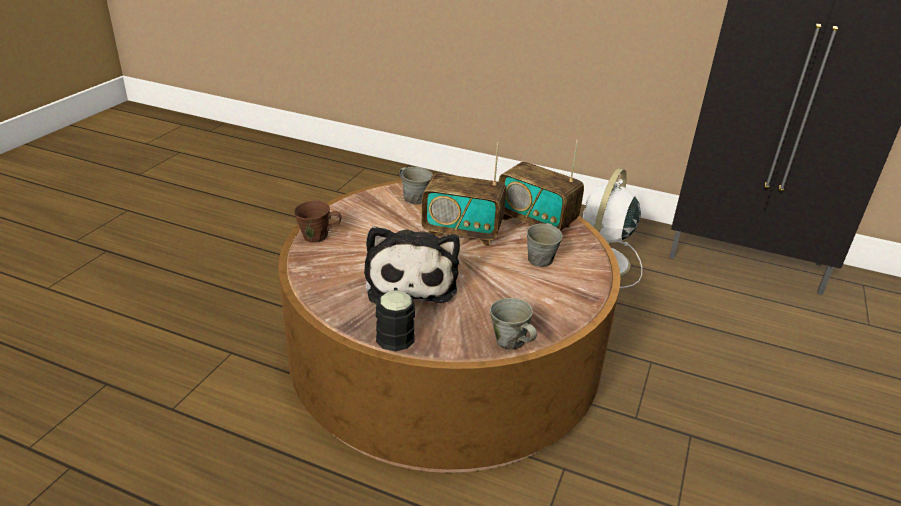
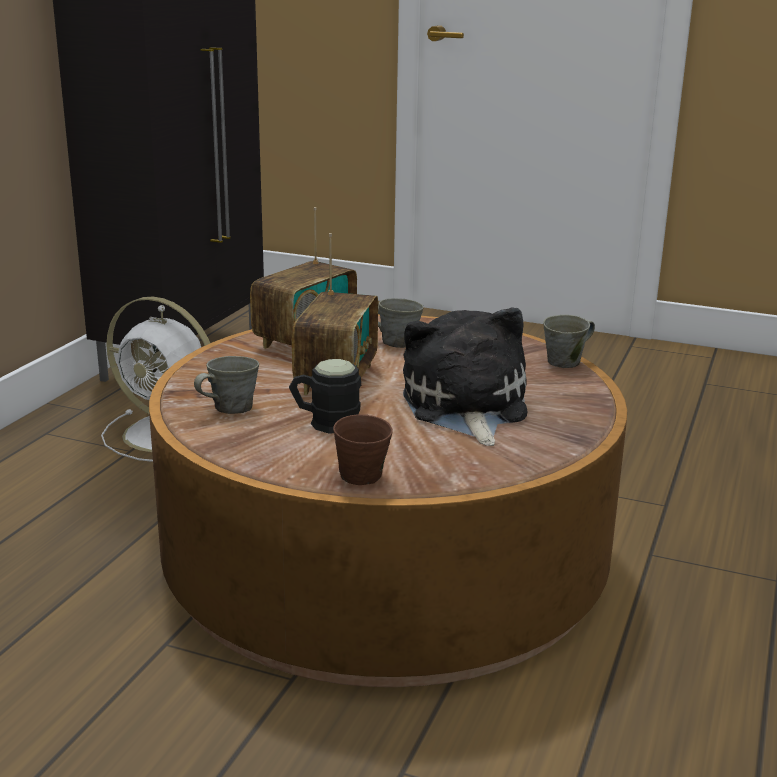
camera: 90 degrees left, 10 degrees down
plush toy [364,227,460,303] -> plush toy turned 90 degrees counterclockwise [403,307,527,446]
black mug [376,288,415,351] -> black mug moved to [289,359,361,433]

